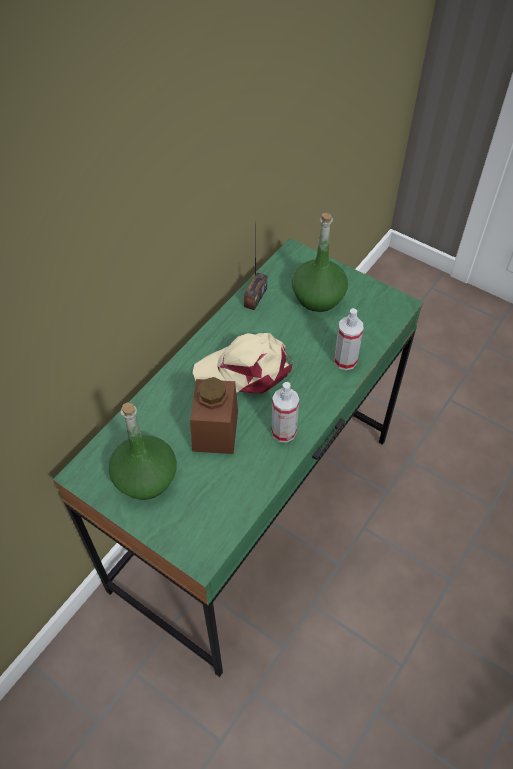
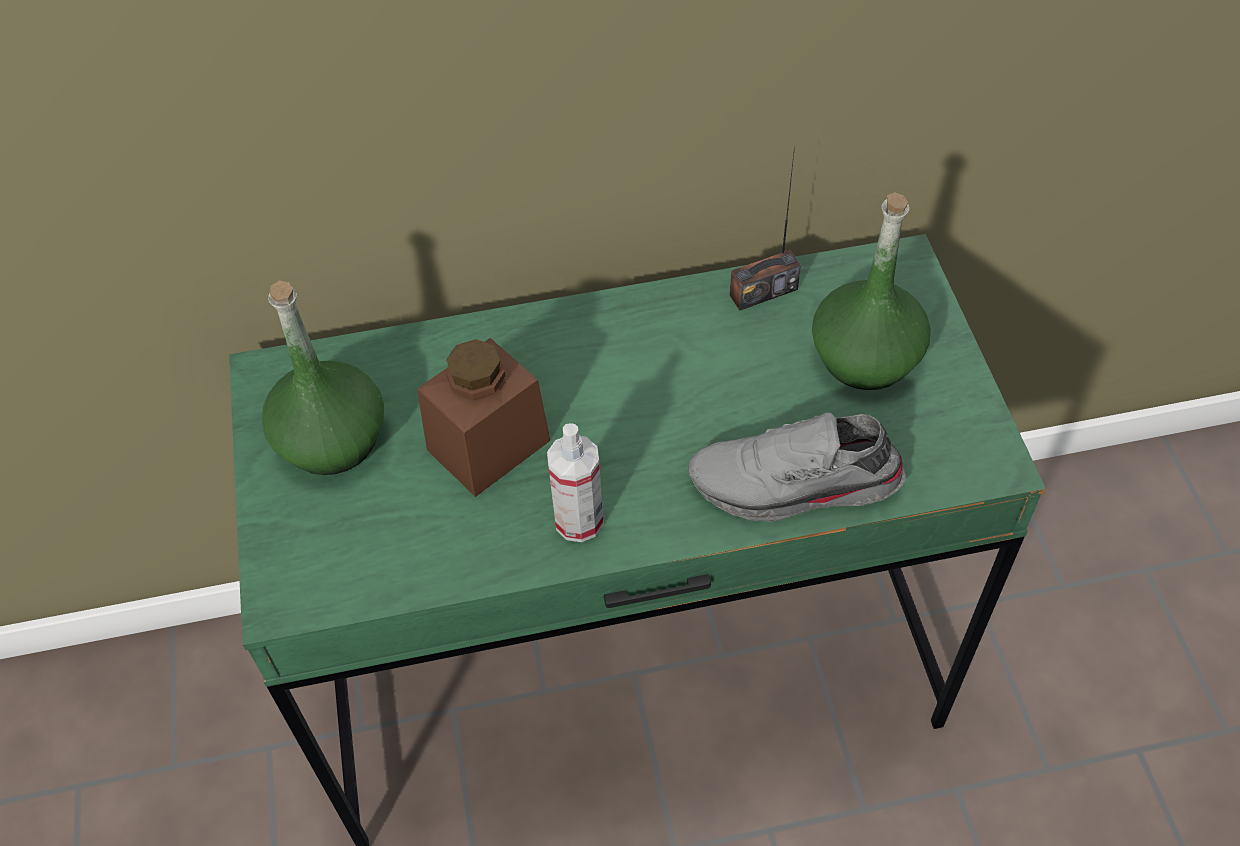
camera: 45 degrees right, 0 degrees up
beige cap [193,333,293,393] -> none
spray bottle [334,308,363,370] -> grey shoe [689,412,906,522]

